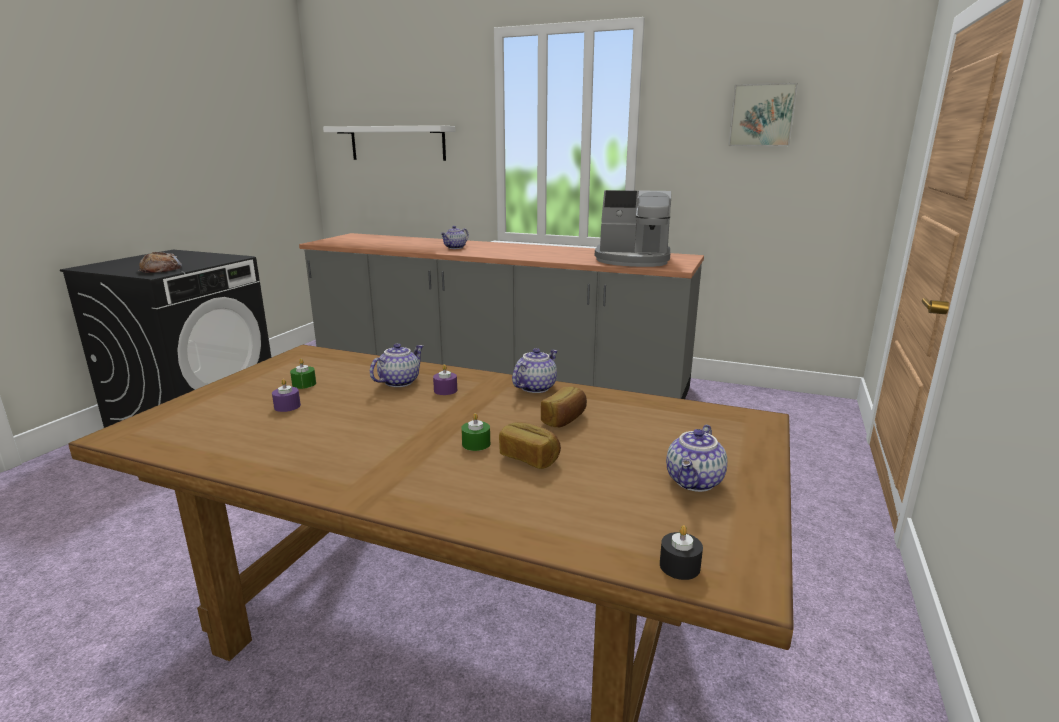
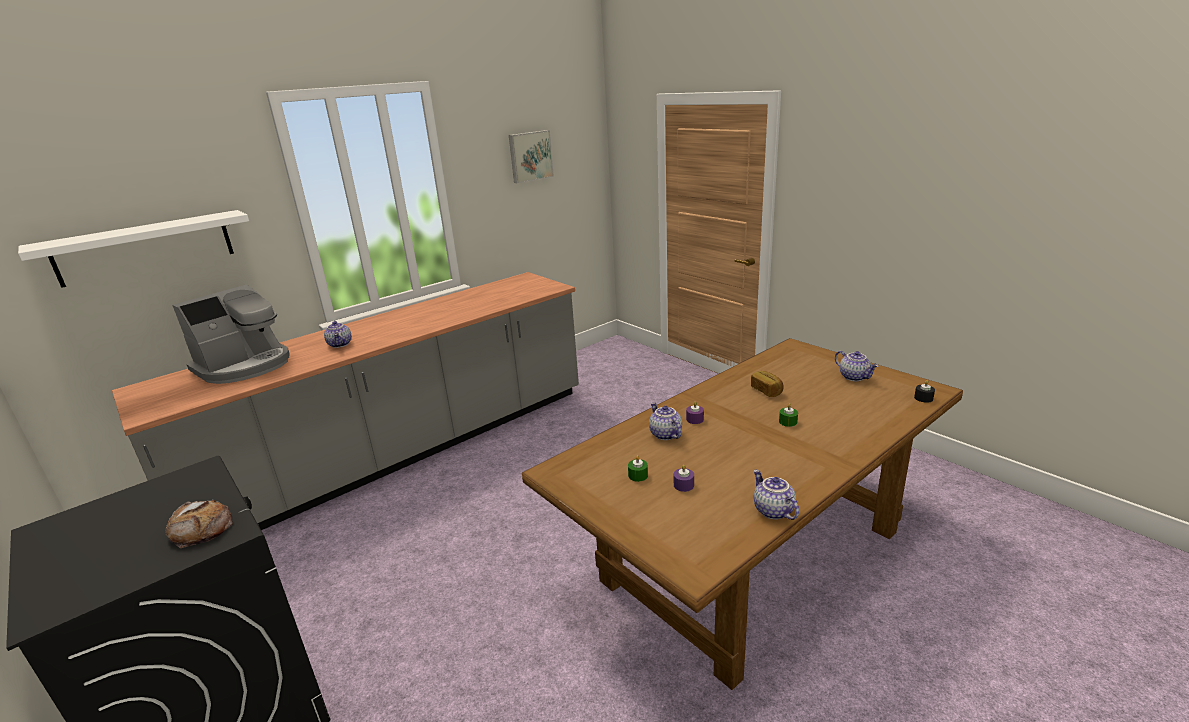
camera: 60 degrees left, 5 degrees up
bread [499,422,561,469] -> none
teapot [512,348,558,393] -> teapot moved to [753,470,799,520]
coffee machine [595,190,671,267] -> coffee machine moved to [173,285,289,384]

